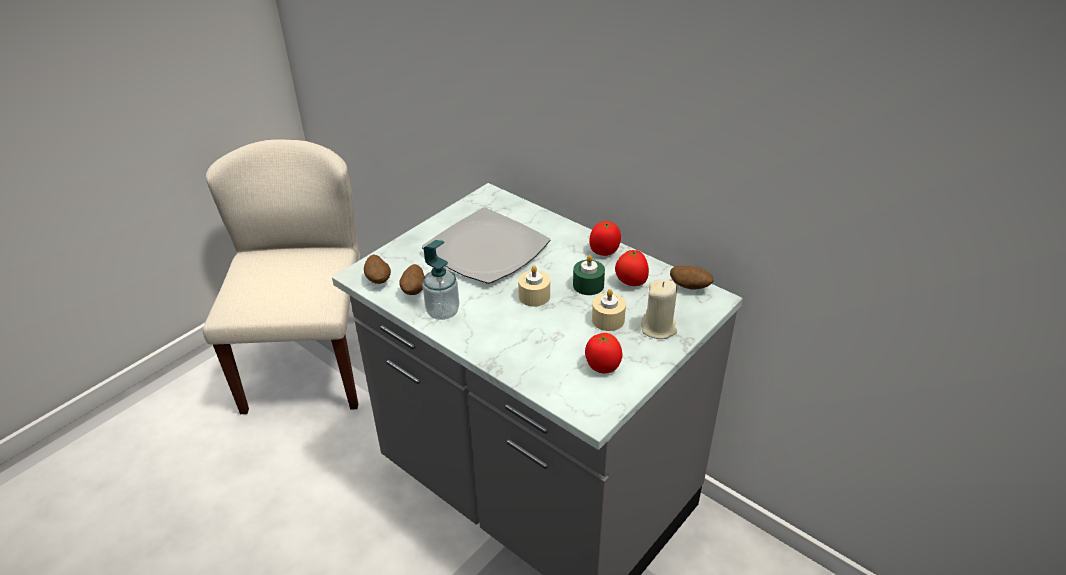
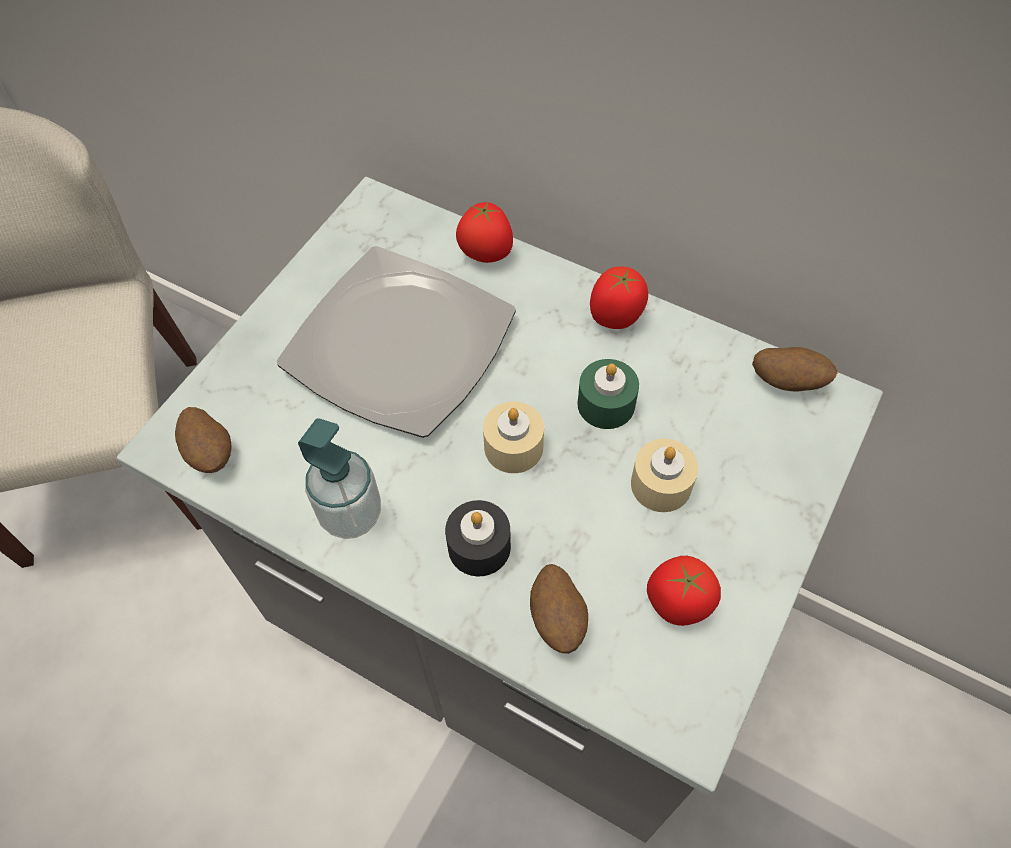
camera: 10 degrees left, 20 degrees up
potato [399,264,424,295] -> potato moved to [530,564,588,654]
tomato [615,250,649,286] -> tomato moved to [456,201,513,263]
beige candle [641,279,677,339] -> none
none -> black candle [445,500,511,576]

